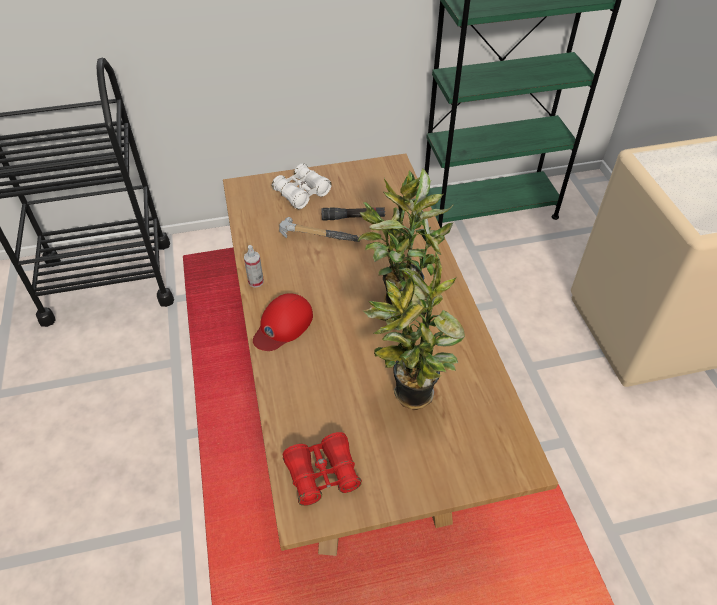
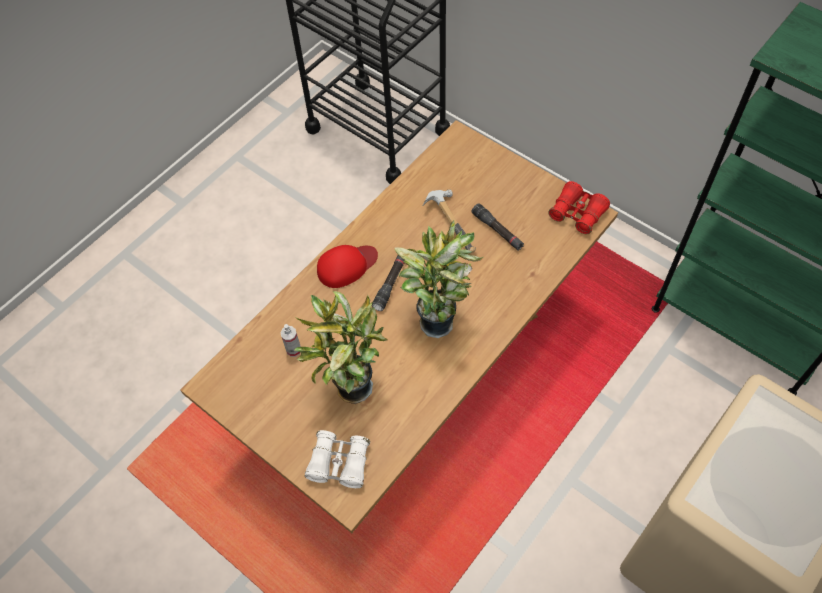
camera: 55 degrees right, 10 degrees up
spray bottle [244,245,264,288] -> spray bottle moved to [280,324,301,357]
red cap [253,293,313,351] -> red cap turned 150 degrees clockwise [317,245,378,288]
white binoculars [272,163,332,209] -> white binoculars moved to [305,430,370,488]
red binoculars [283,432,362,506] -> red binoculars moved to [548,181,610,234]
none -> black flashlight [372,255,405,311]

